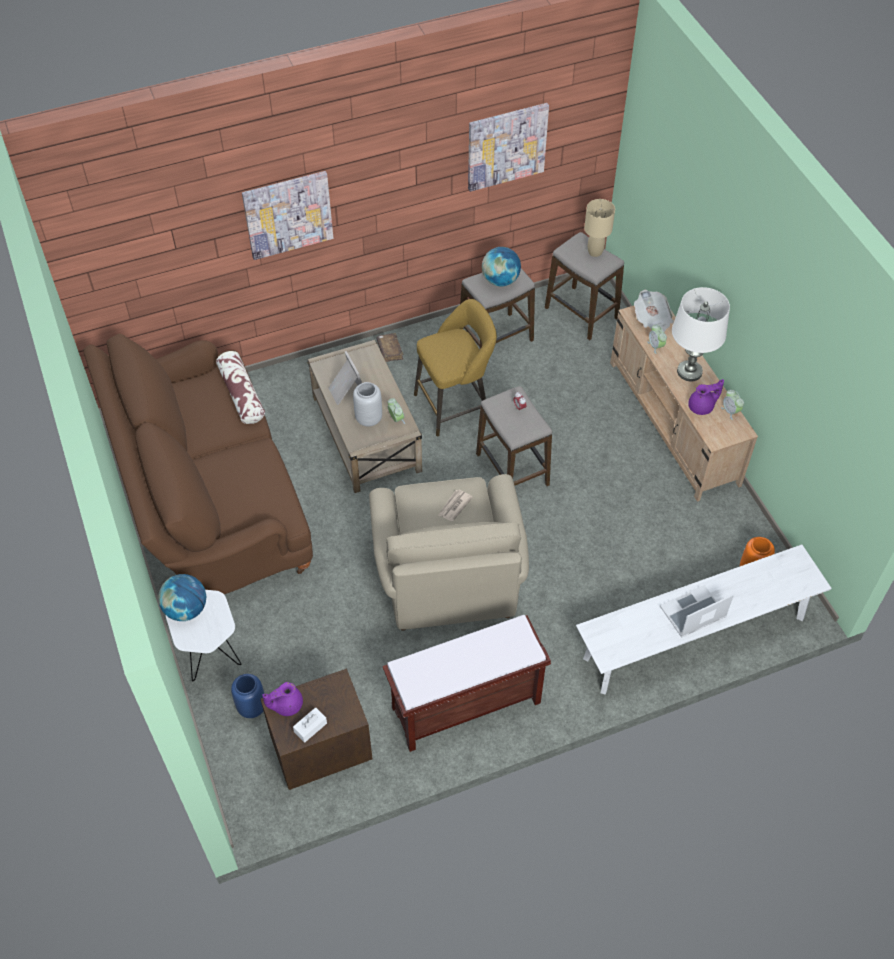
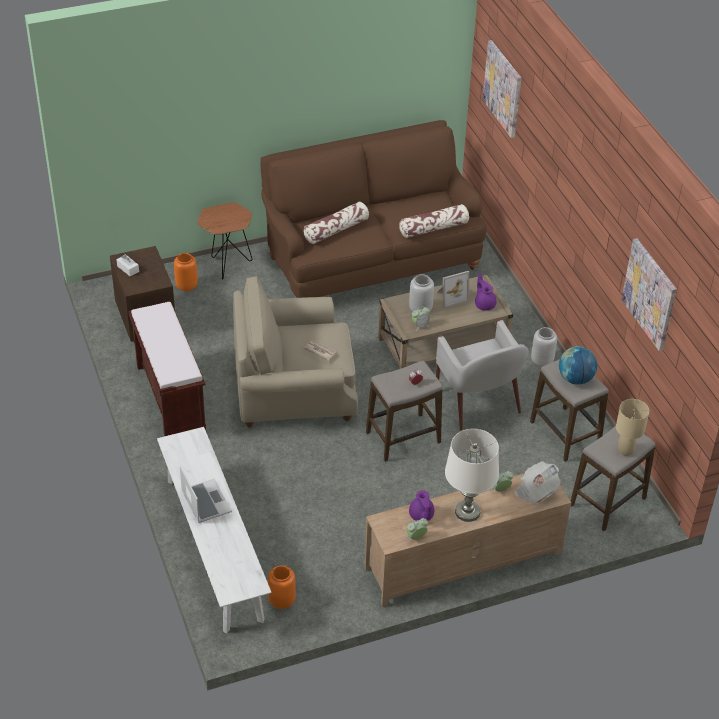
camera: 90 degrees right, 10 degrees down
globe [158,574,206,621] -> none
white side table [166,590,242,681] -> brown side table [198,202,253,280]
blue vase [231,674,264,718] -> orange vase [174,253,198,291]
picture [242,171,333,260] -> picture moved to [483,40,521,138]
purple teapot [262,682,303,716] -> purple teapot moved to [475,273,497,311]
brown book [376,333,404,362] -> grey vase [531,327,557,367]
yellow stool [414,299,497,437] -> white armchair [436,319,529,430]
none -> pillow [304,202,369,244]

